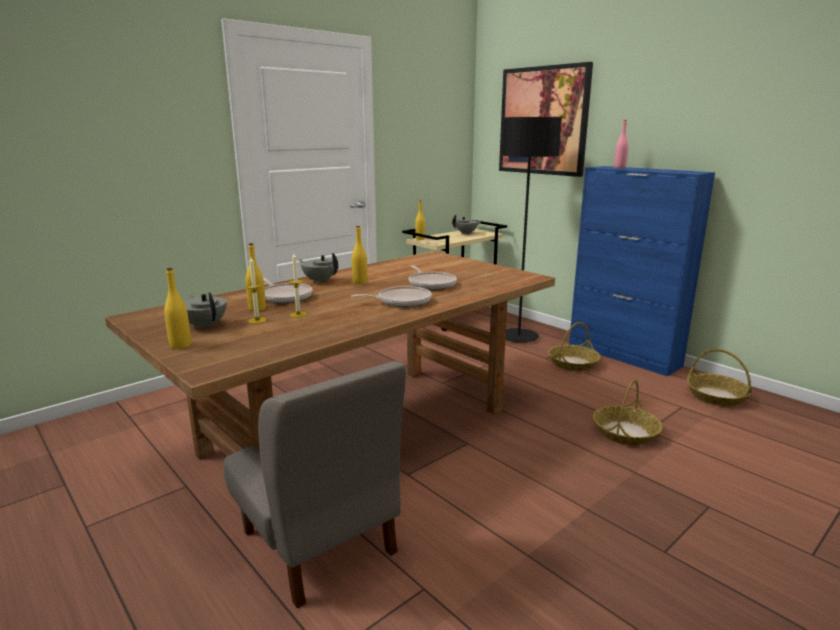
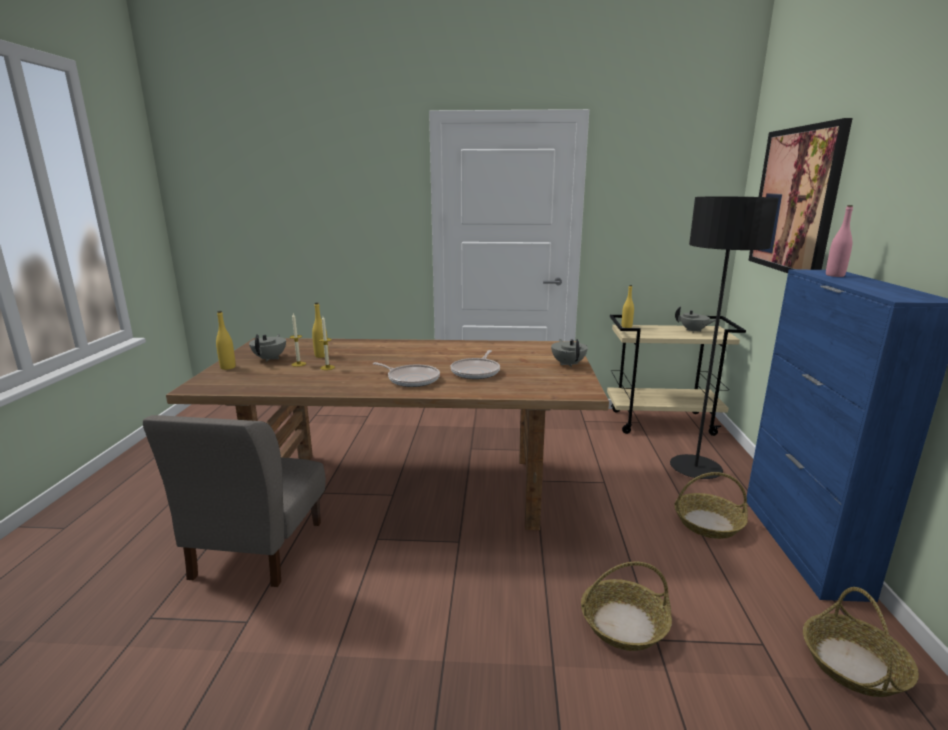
camera: 45 degrees right, 0 degrees up
frying pan [263,278,313,303] -> none
grey teapot [299,253,338,283] -> grey teapot moved to [551,339,588,367]
yellow bottle [352,226,367,285] -> none

